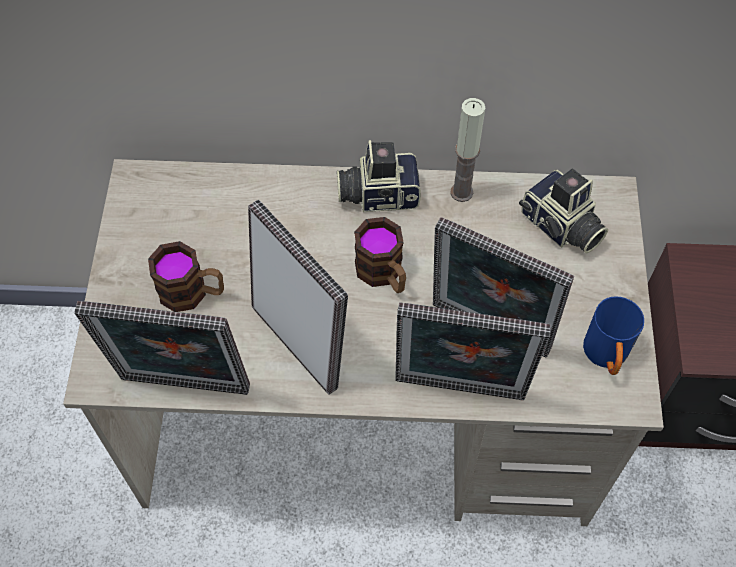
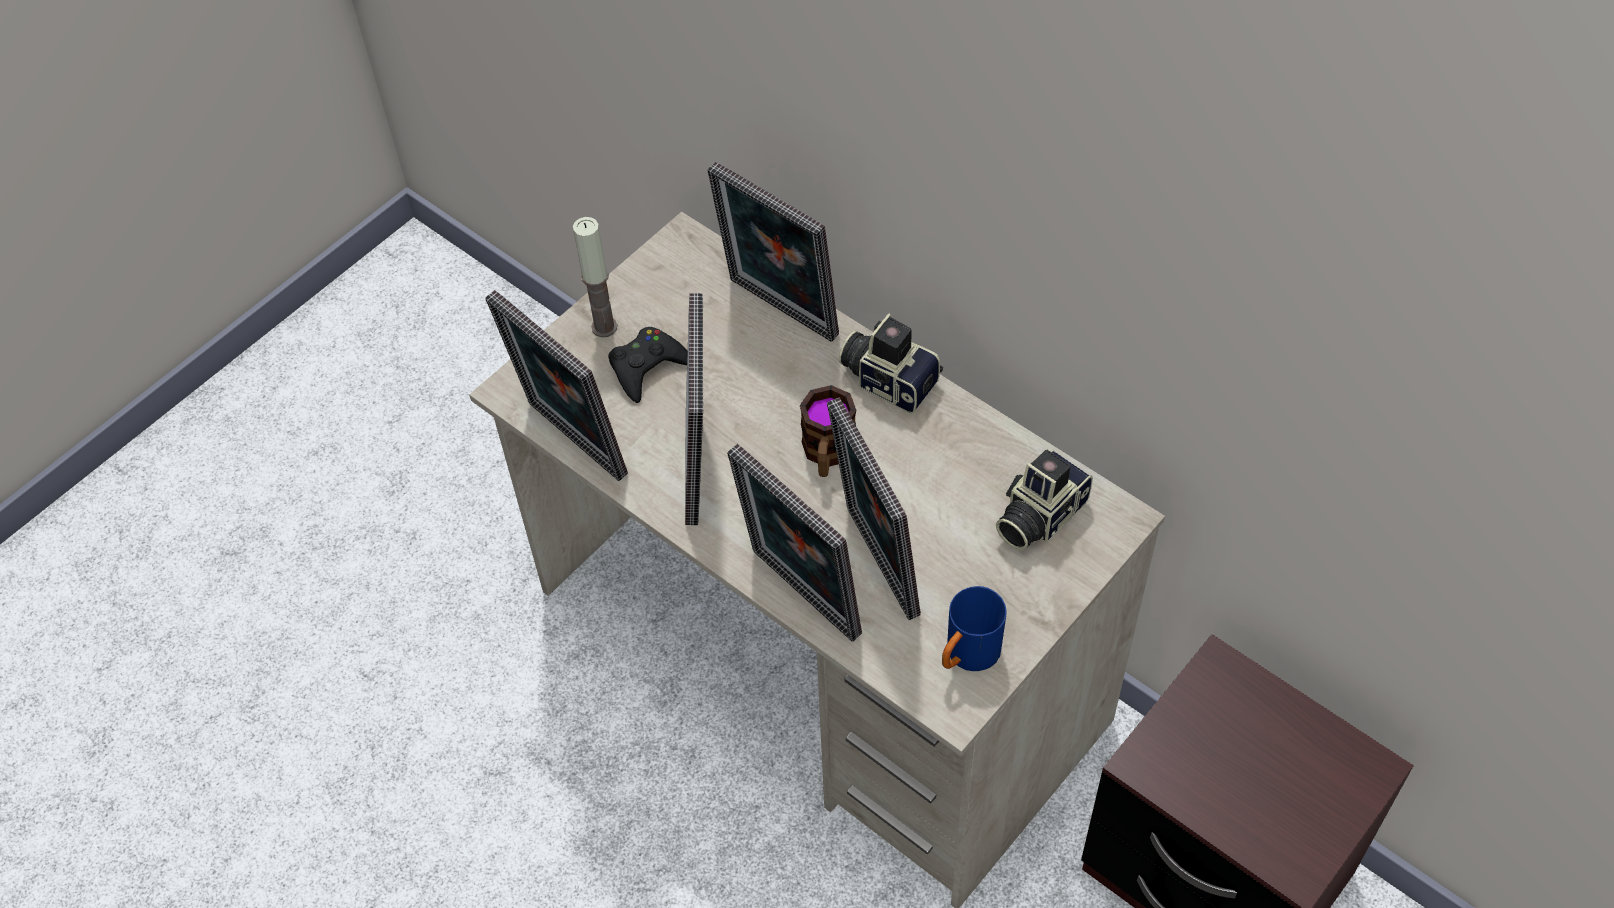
camera: 40 degrees right, 5 degrees down
mug [148,241,224,312] -> black game controller [608,327,688,403]
candle [450,98,485,202] -> candle moved to [573,217,617,337]
camera [519,169,608,254] -> camera turned 45 degrees clockwise [996,450,1093,551]
none -> picture frame [707,162,839,342]

